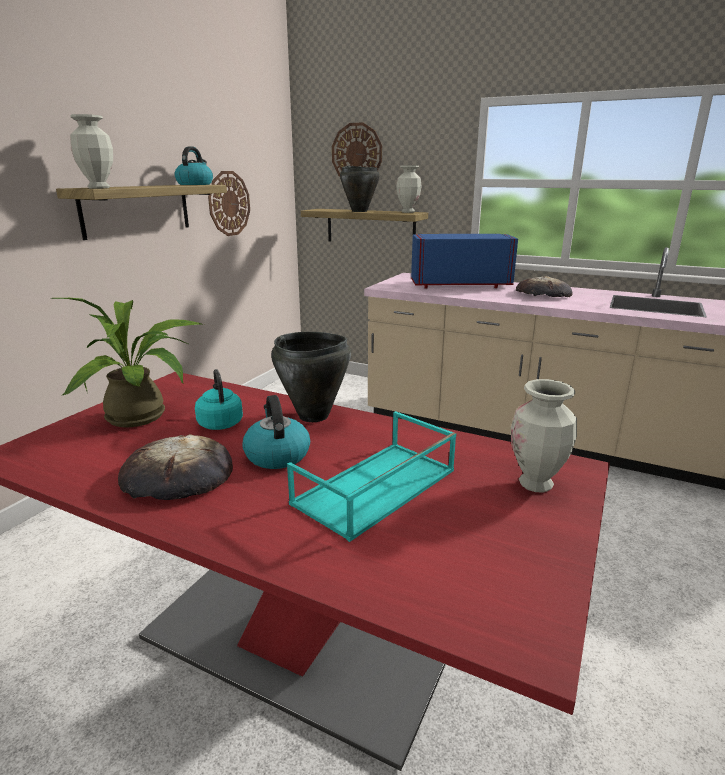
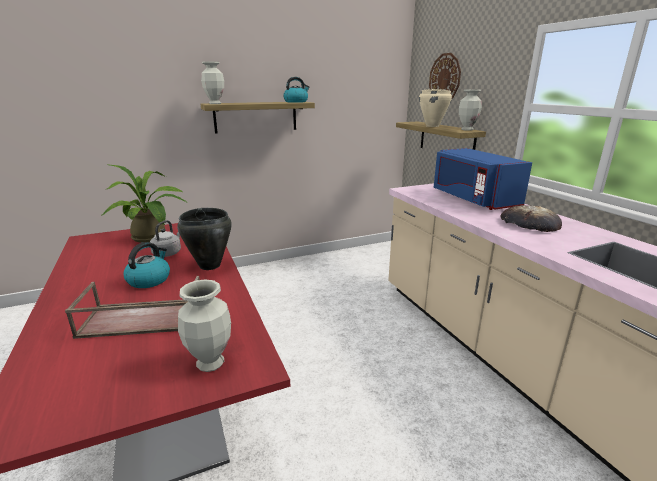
camera: 40 degrees right, 0 degrees up
bread [118,434,233,500] -> none
turquoise kettle [195,369,243,430] -> grey kettle [150,220,181,257]
wall clock [208,171,250,236] -> none
turquoise tray [287,411,456,542] -> brown tray [65,276,200,339]
black cooking pot [340,166,379,212] -> beige cooking pot [419,89,452,127]
blue microwave [411,234,518,289] -> blue microwave turned 150 degrees counterclockwise [434,148,532,210]

